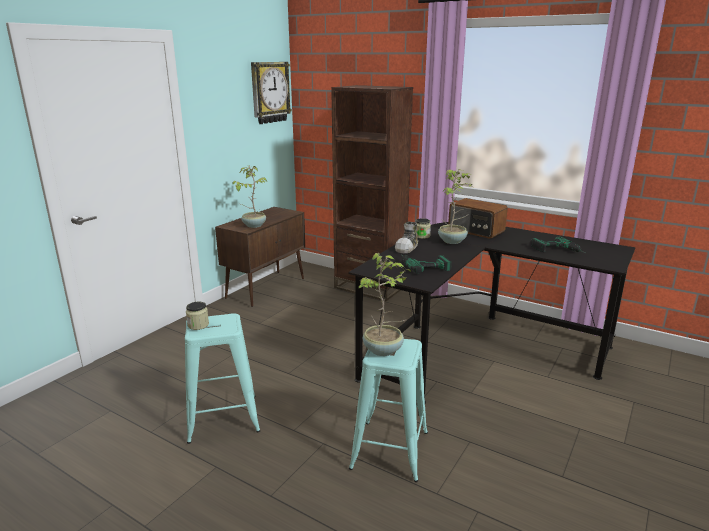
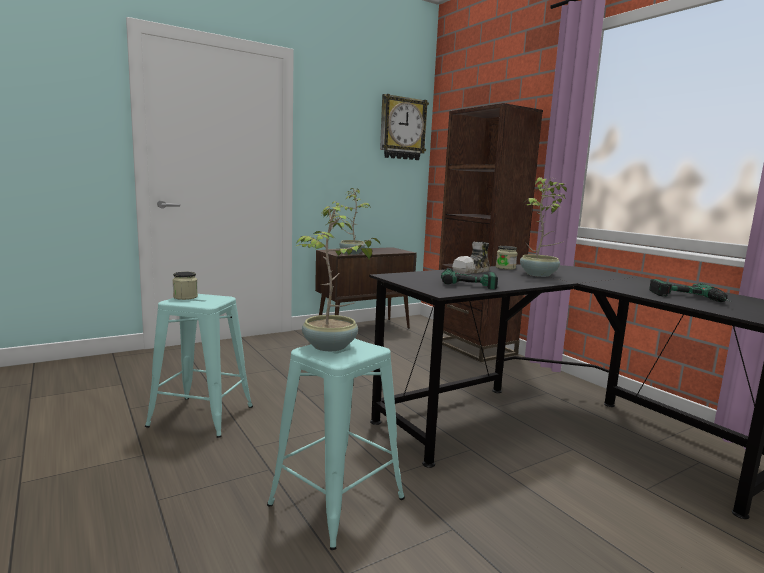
camera: 25 degrees right, 10 degrees down
radio [448,198,508,239] -> none

